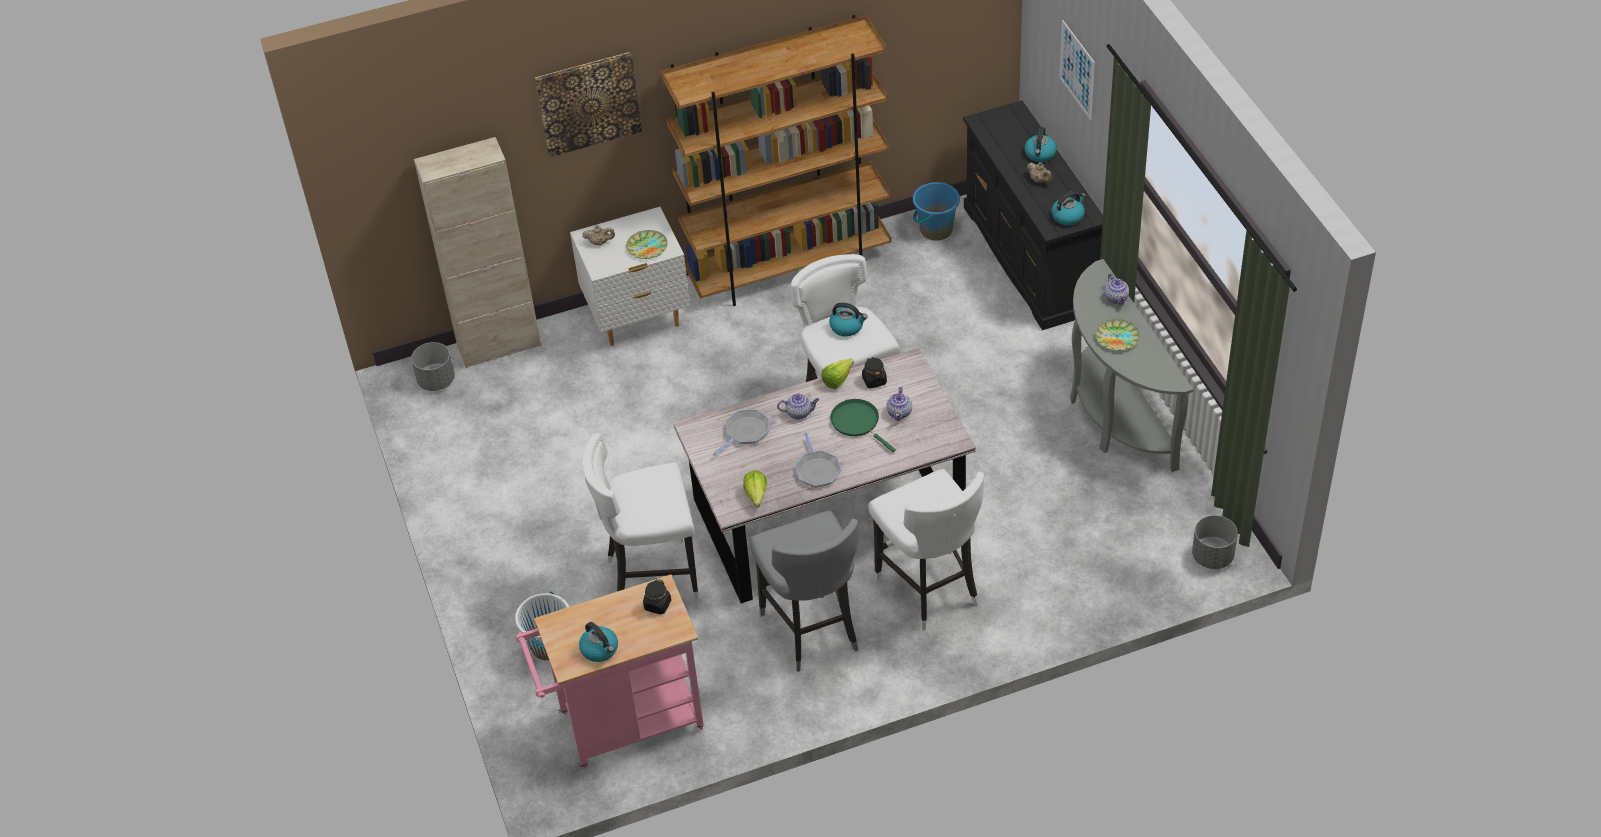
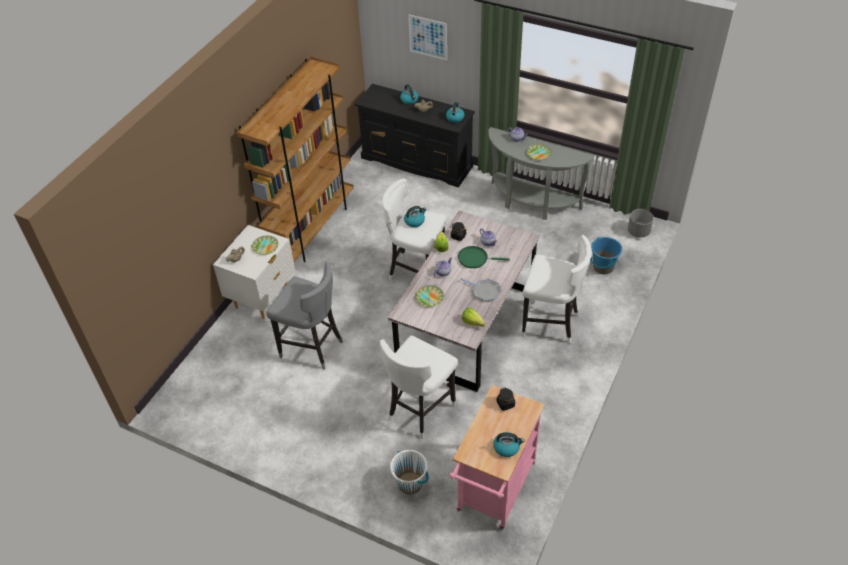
camera: 45 degrees left, 0 degrees up
grey planter [411,342,455,391] -> none
beige cabinet [414,137,541,368] -> none
picture [535,52,642,157] -> none
frying pan [713,410,769,456] -> plate [415,285,444,307]
grey stool [749,511,859,671] -> grey stool moved to [266,261,343,369]
blue bucket [913,182,960,241] -> blue bucket moved to [590,237,622,274]

